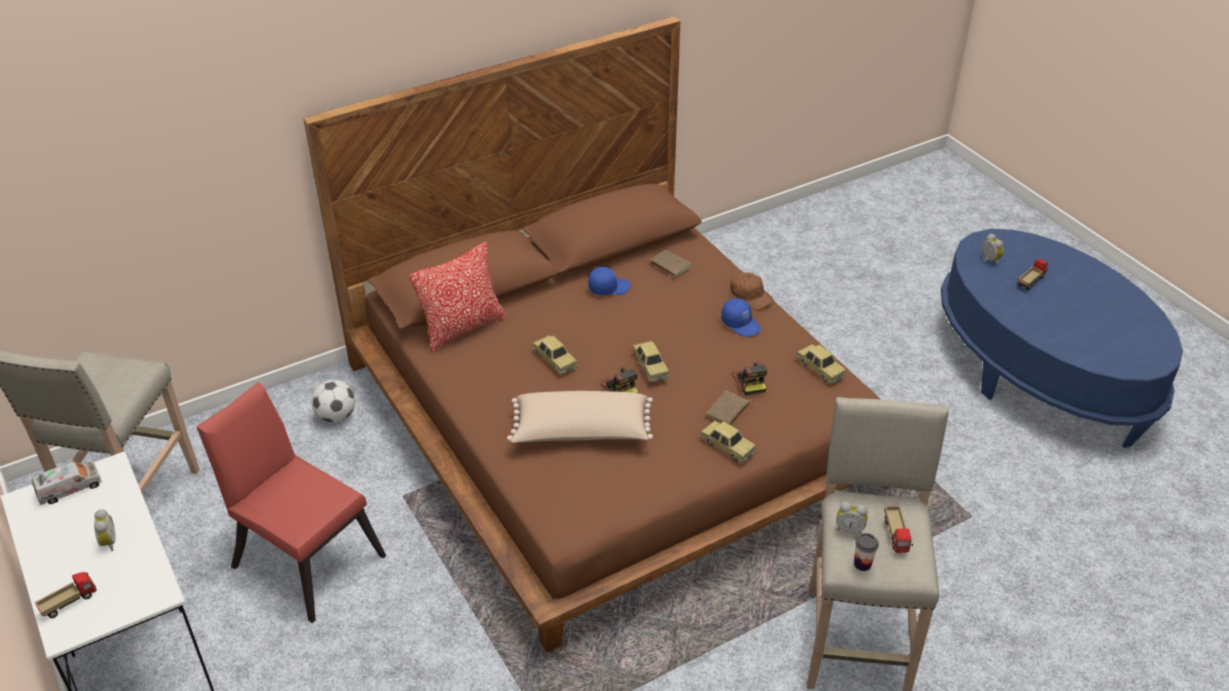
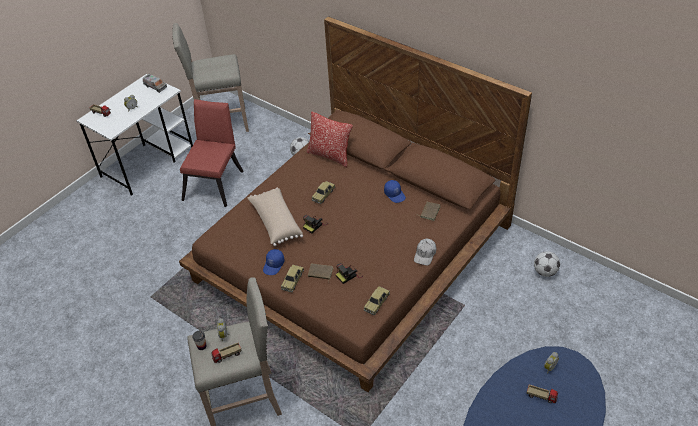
camera: 70 degrees right, 5 degrees up
toy car [633,341,669,382] -> none
blue cap [721,298,761,337] -> blue cap moved to [263,249,285,275]
brown cap [730,273,774,310] -> white cap [414,239,436,266]
none -> football [534,251,560,277]

